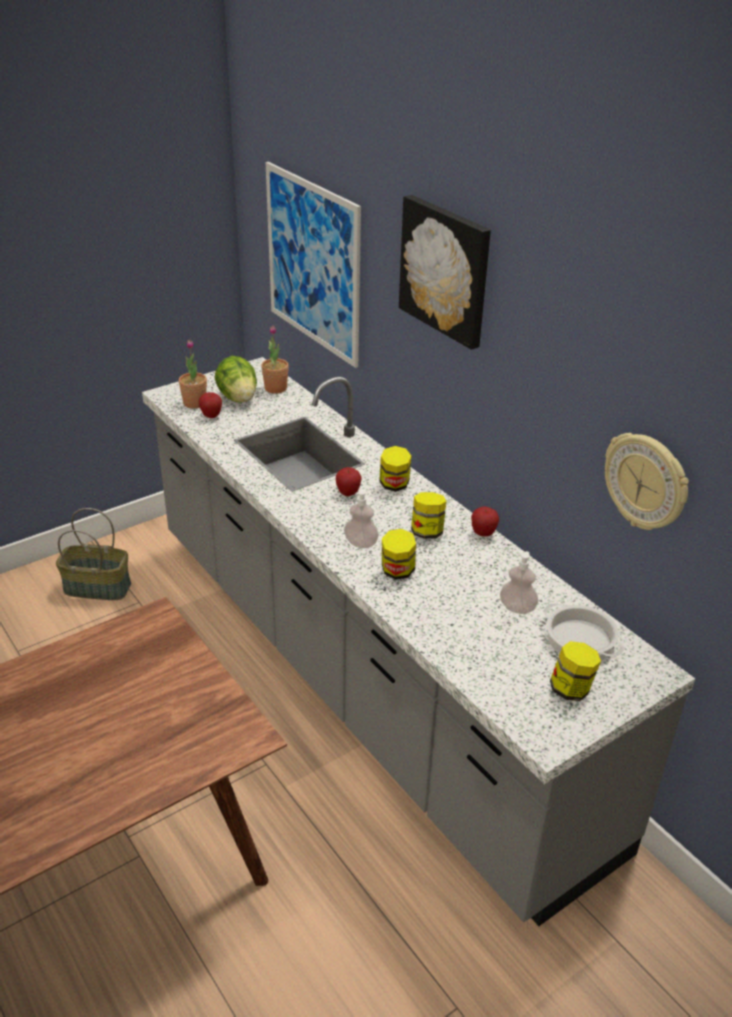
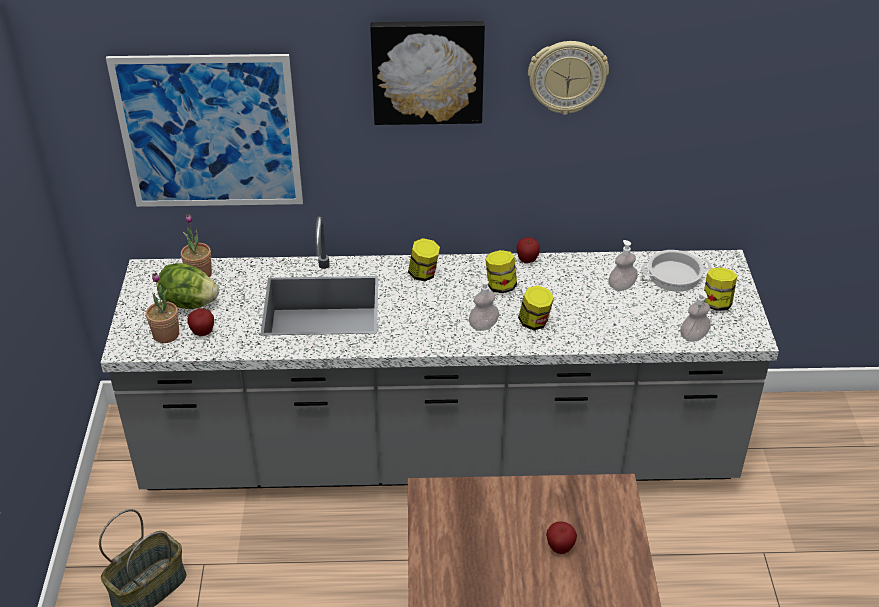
camera: 55 degrees left, 5 degrees up
apple [336,467,361,496] -> apple moved to [546,521,577,554]
wall clock [605,433,689,530] -> wall clock moved to [528,41,609,115]
none -> soap dispenser [680,290,711,342]

